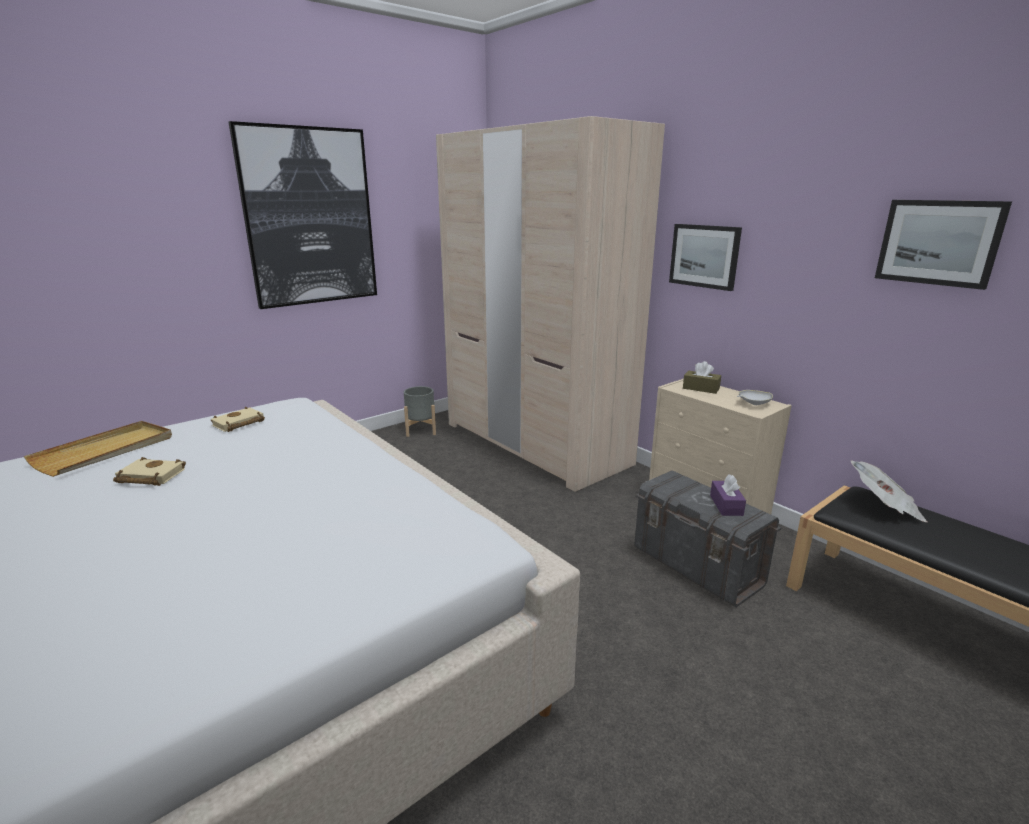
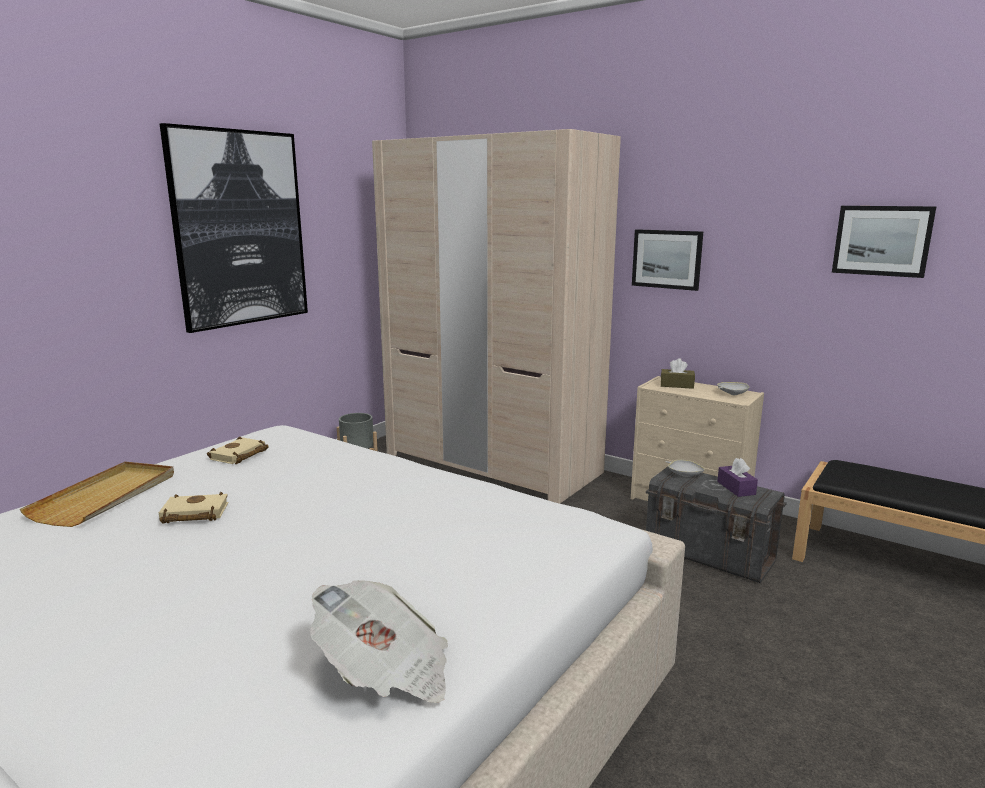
camera: 15 degrees left, 5 degrees down
newspaper [851,460,927,522] -> newspaper moved to [310,580,448,703]
none -> white bowl [666,460,705,477]

